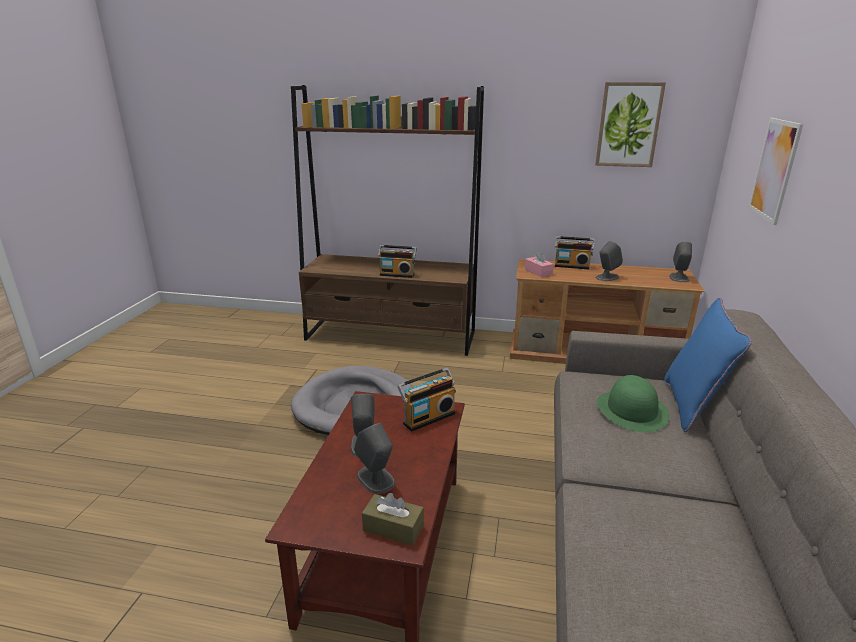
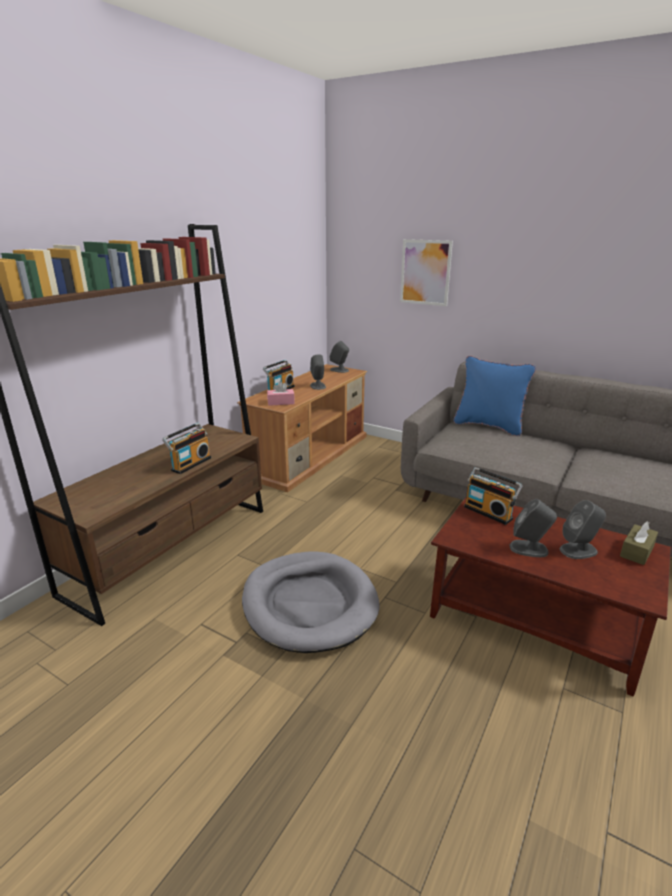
camera: 70 degrees left, 0 degrees up
radio [397,368,456,432] -> radio turned 150 degrees clockwise [464,467,523,525]
picture [595,82,666,167] -> none
green hat [597,375,669,432] -> none

